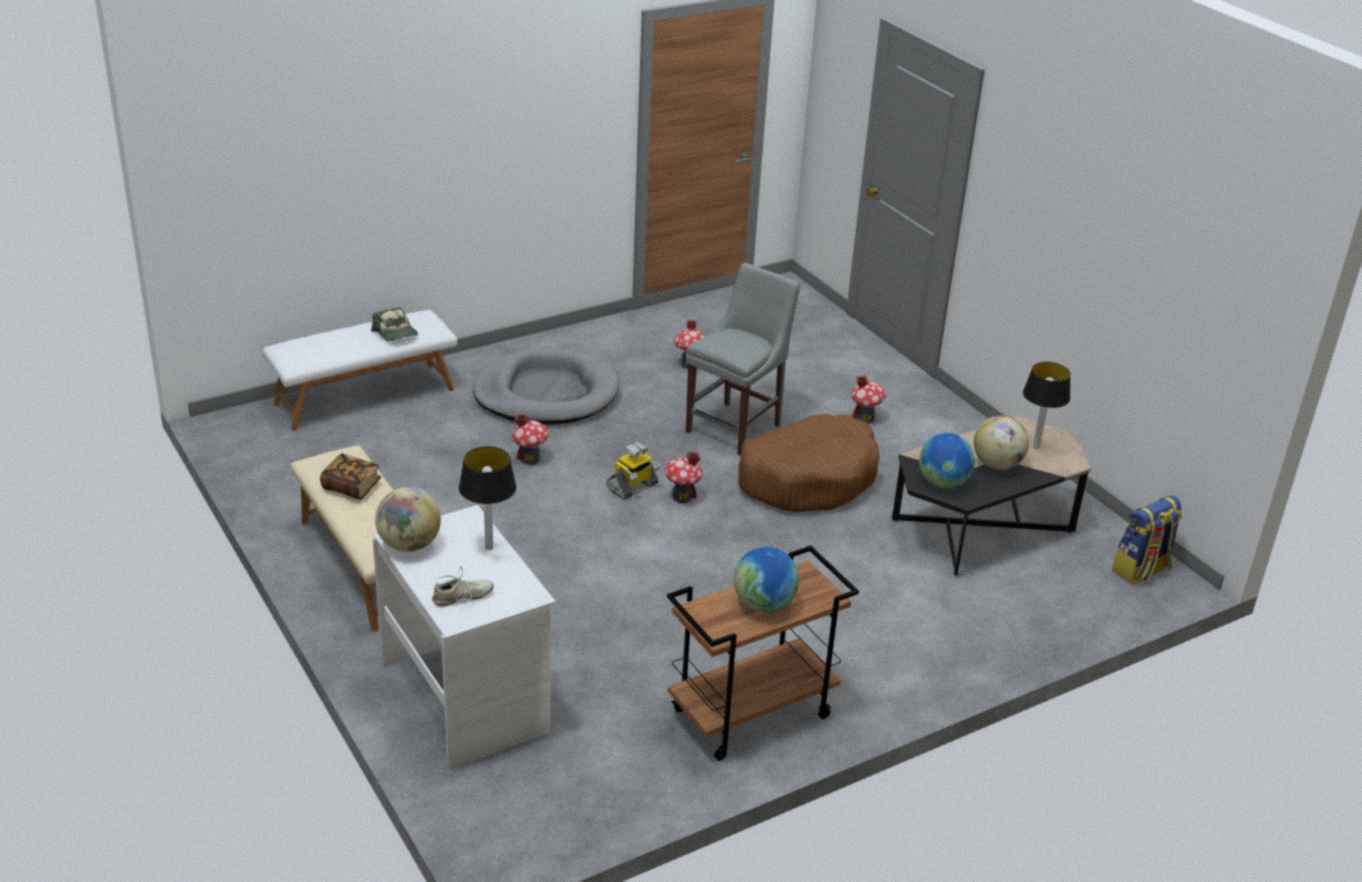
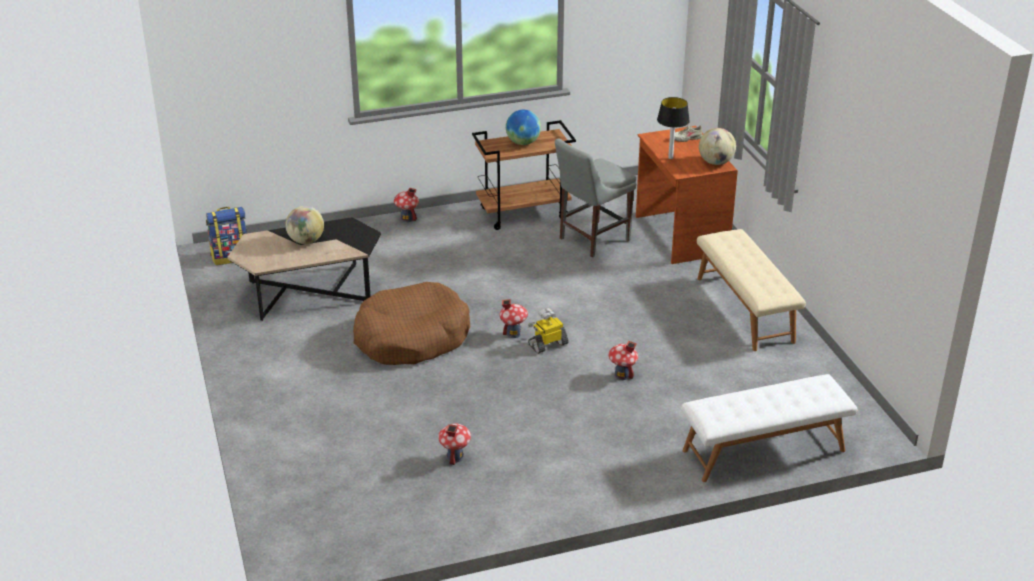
camera: 165 degrees left, 0 degrees up
book [320,453,381,500] -> none
cap [371,307,418,341] -> none
white desk [373,505,556,770] -> brown desk [636,126,738,264]
grey dog bed [473,347,620,425] -> none
grey chair [686,263,800,456] -> grey chair moved to [555,138,636,258]
toy house [851,375,886,424] -> toy house moved to [394,188,419,222]
globe [919,433,975,489] -> none
table lamp [1023,362,1071,449] -> none

